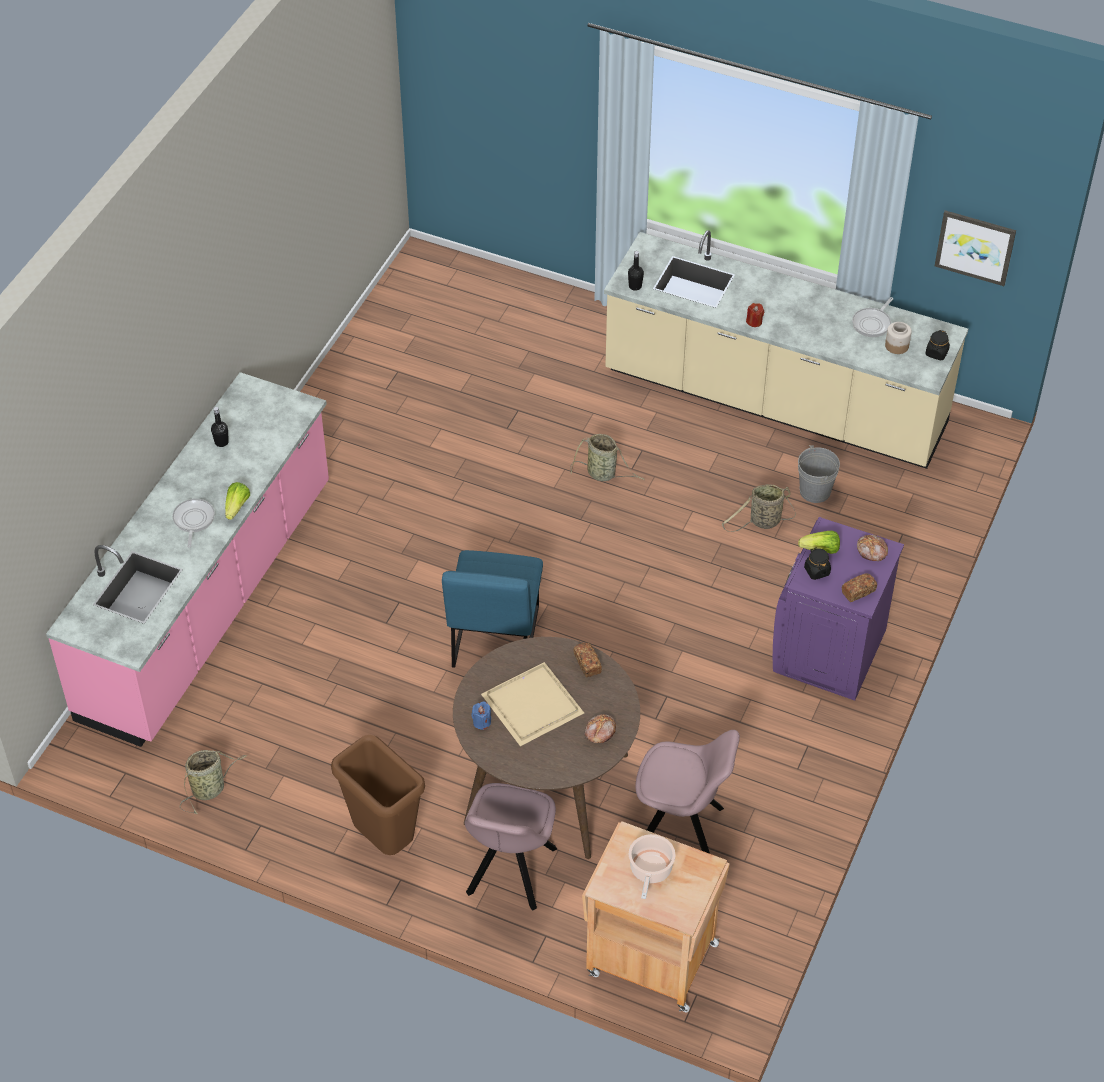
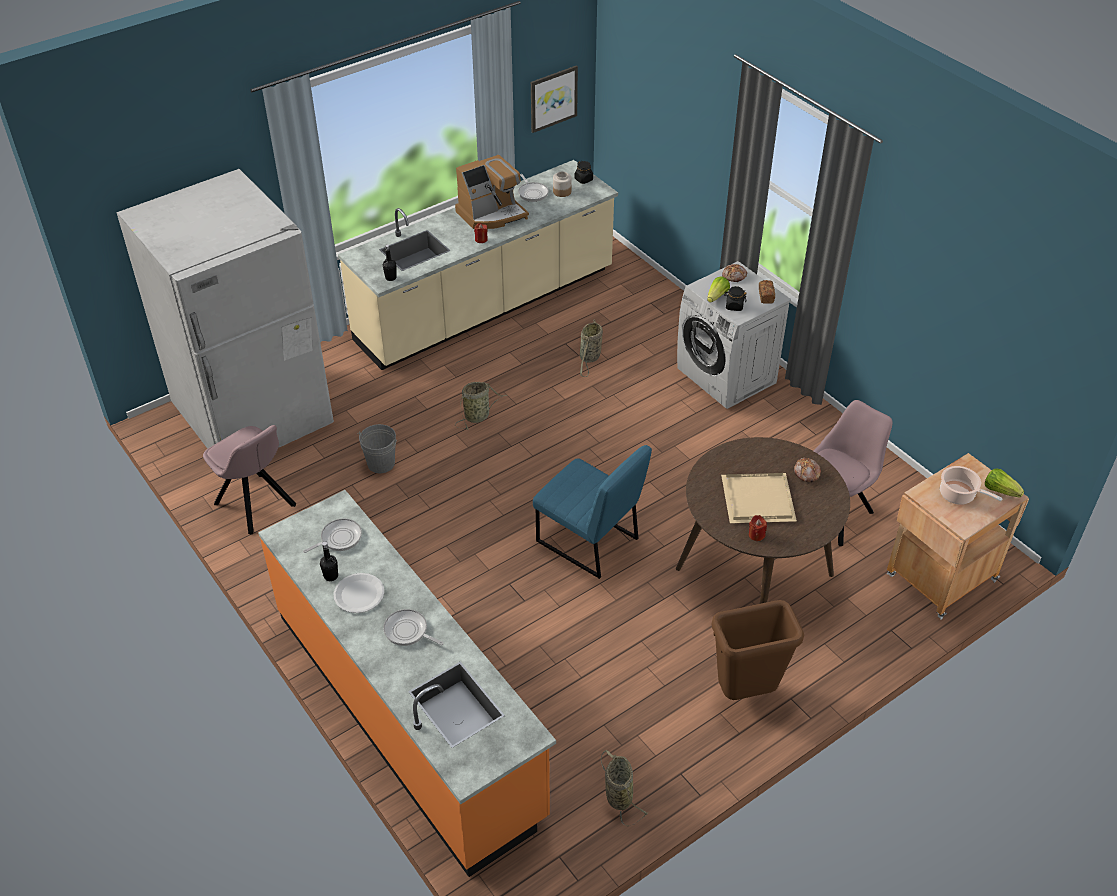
camera: 60 degrees left, 5 degrees down
pink counter [46,372,329,747] -> orange counter [258,490,556,877]
lettuce [225,482,250,520] -> lettuce moved to [985,468,1024,497]
pink chair [464,783,557,911] -> pink chair moved to [203,425,296,534]
blue candle [471,701,491,730] -> red candle [749,515,767,541]
bread [573,643,602,677] -> none
purple washing machine [773,517,904,701] -> white washing machine [677,261,791,409]
grey bucket [798,445,840,503] -> grey bucket moved to [357,424,397,473]
none -> white fridge [116,169,334,449]
none -> frying pan [303,518,362,553]
none -> white plate [333,573,384,613]
none -> coffee machine [455,155,529,229]

